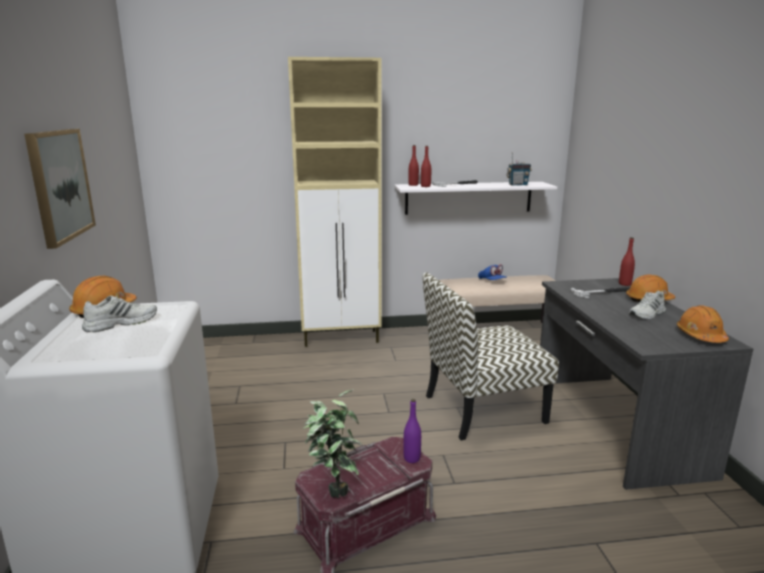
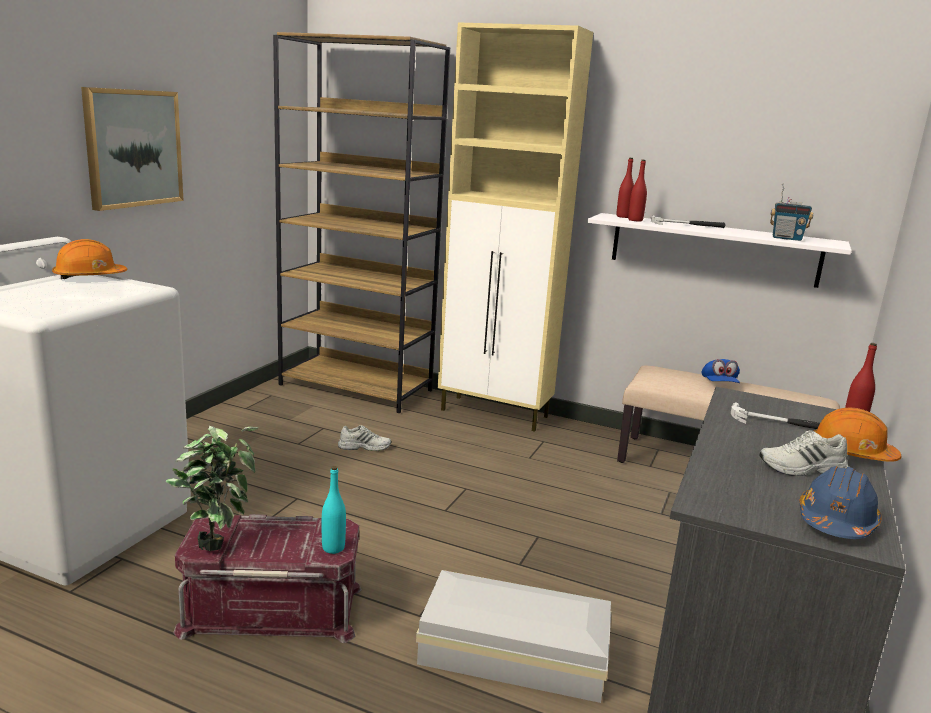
camera: 30 degrees right, 0 degrees up
white shoe [82,296,157,332] -> white shoe moved to [338,425,391,451]
purple bottle [403,399,421,463] -> turquoise bottle [322,466,346,554]
chair [422,273,559,440] -> none
orange hard hat [677,305,729,343] -> blue hard hat [800,466,882,539]
none -> brown bookcase [273,32,450,413]
none -> white storage box [416,570,611,703]

